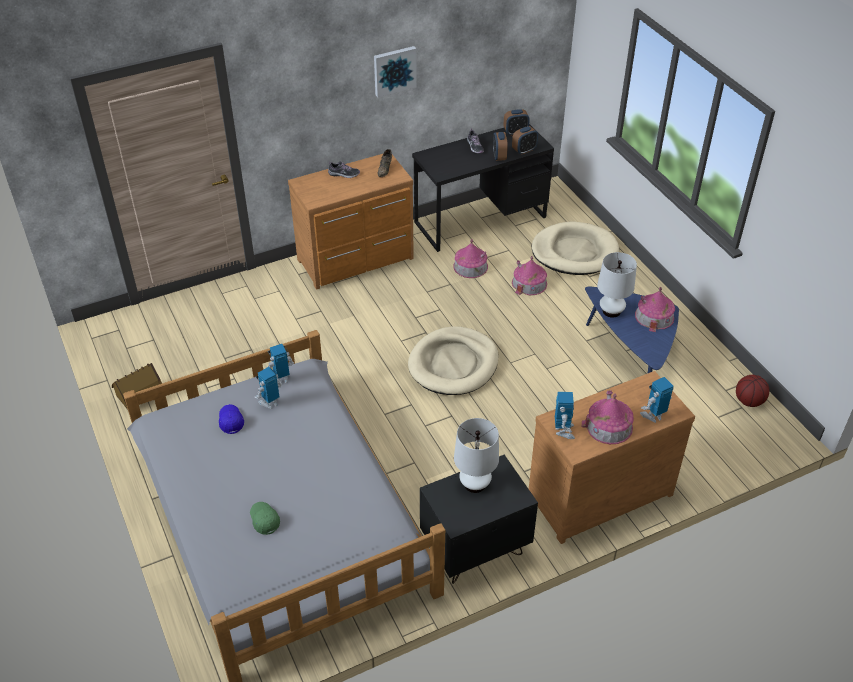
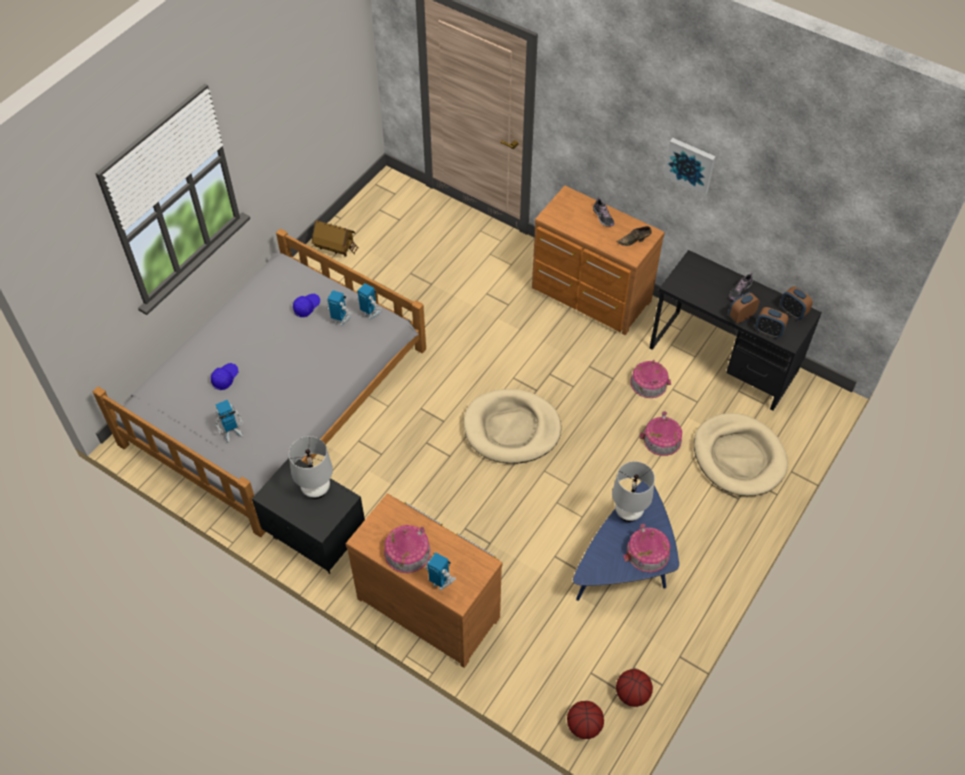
camera: 60 degrees right, 10 degrees up
green cap [250,502,280,535] -> blue cap [211,363,238,390]
toy robot [555,392,575,439] -> toy robot moved to [215,400,244,443]
none -> basketball [567,701,604,739]

